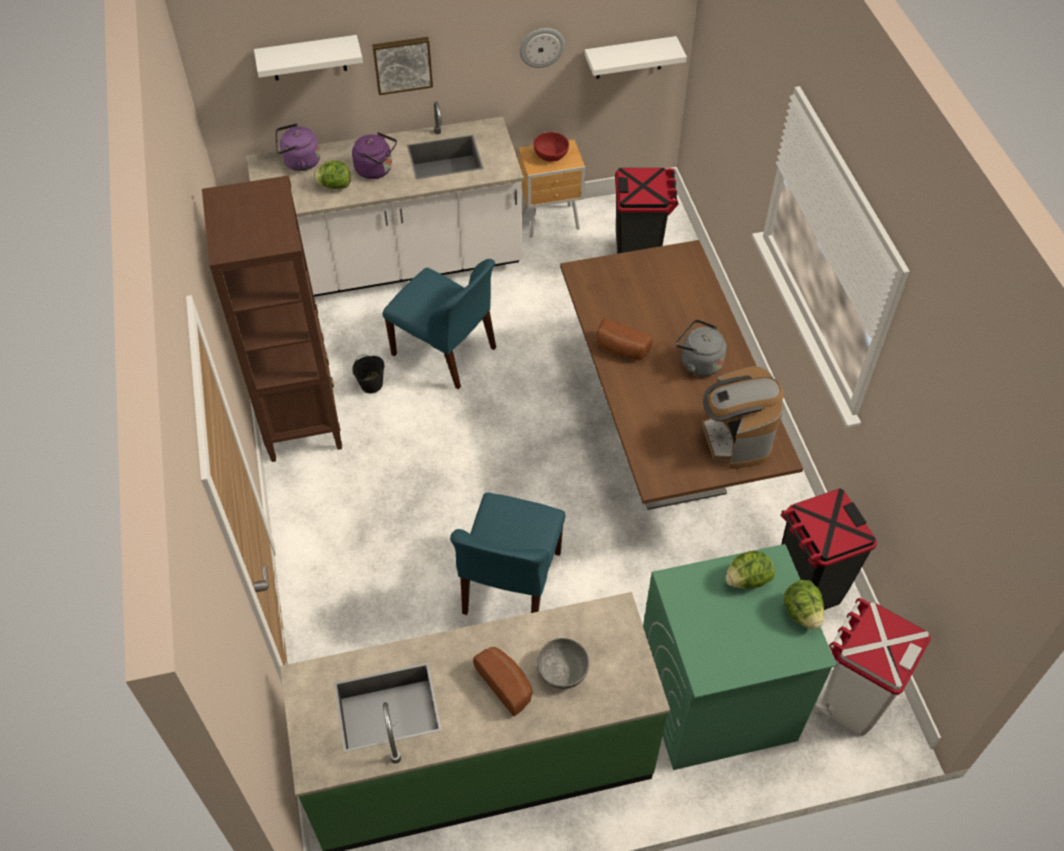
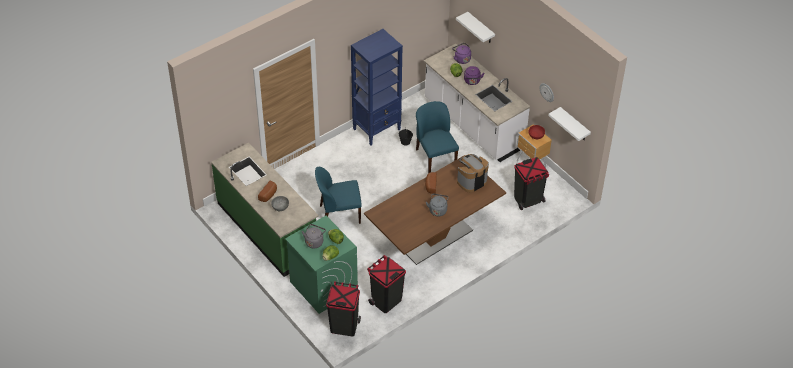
camera: 65 degrees right, 5 degrees down
brown bookcase [202,175,342,462] -> blue bookcase [351,29,403,146]
picture [372,37,433,95] -> none
blue chair [383,259,496,389] -> blue chair turned 150 degrees clockwise [416,101,459,173]
coffee machine [702,366,784,469] -> coffee machine moved to [457,154,489,192]
white trash can [813,597,931,736] -> black trash can [326,281,361,336]
none -> grey kettle [302,224,326,249]

